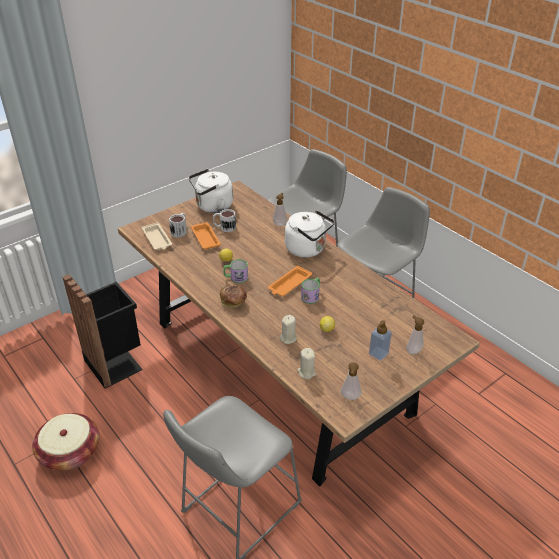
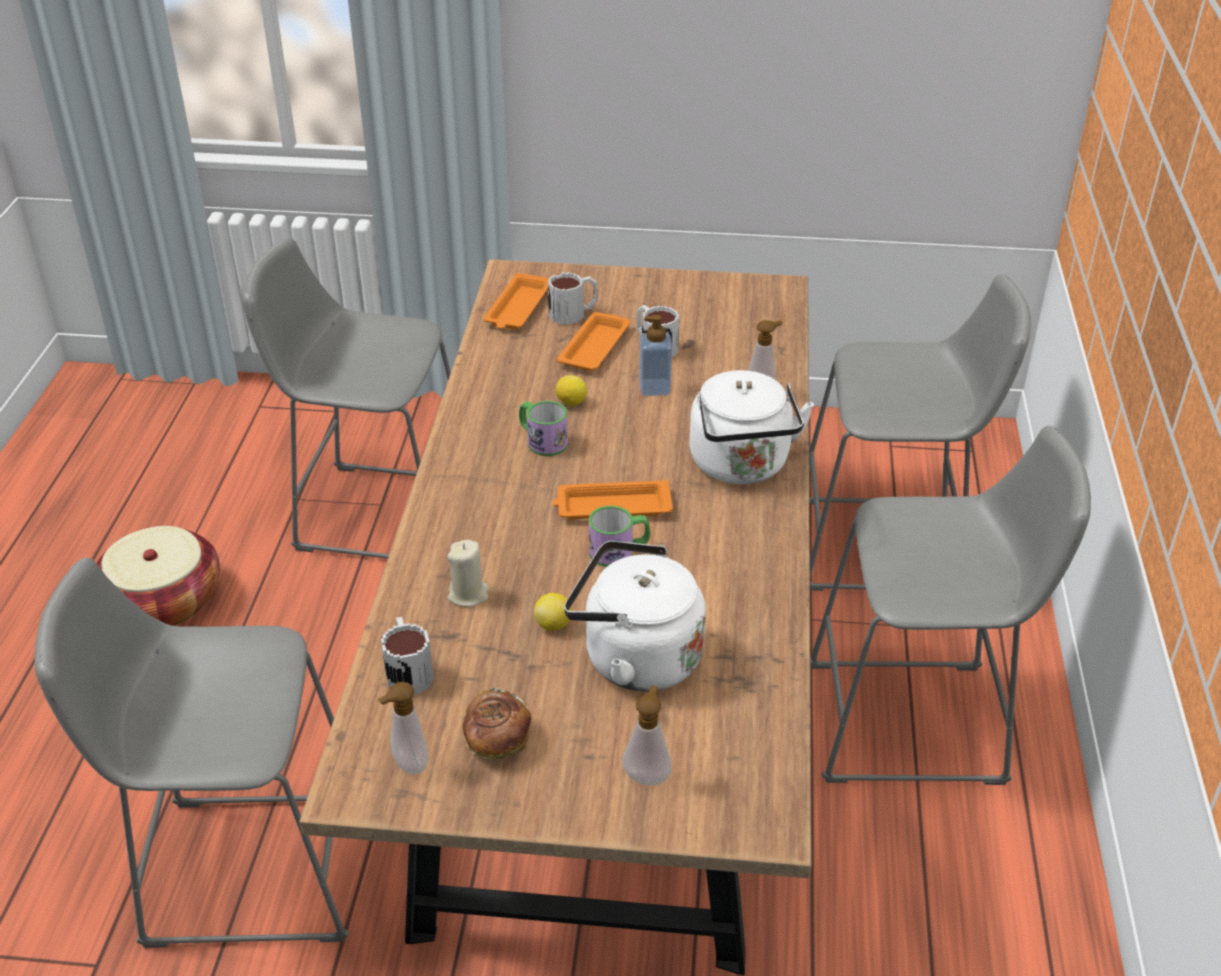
camera: 45 degrees right, 0 degrees up
black trash can [63,274,143,389] -> grey stool [242,237,451,559]
beige tray [141,222,172,250] -> orange tray [483,273,549,329]
white kettle [189,169,233,213] -> white kettle moved to [564,540,706,692]
bread [220,285,247,308] -> bread moved to [462,687,531,759]
beige candle [297,348,316,379] -> mug [381,617,434,694]
soap dispenser [369,320,392,361] -> soap dispenser moved to [640,315,672,396]

